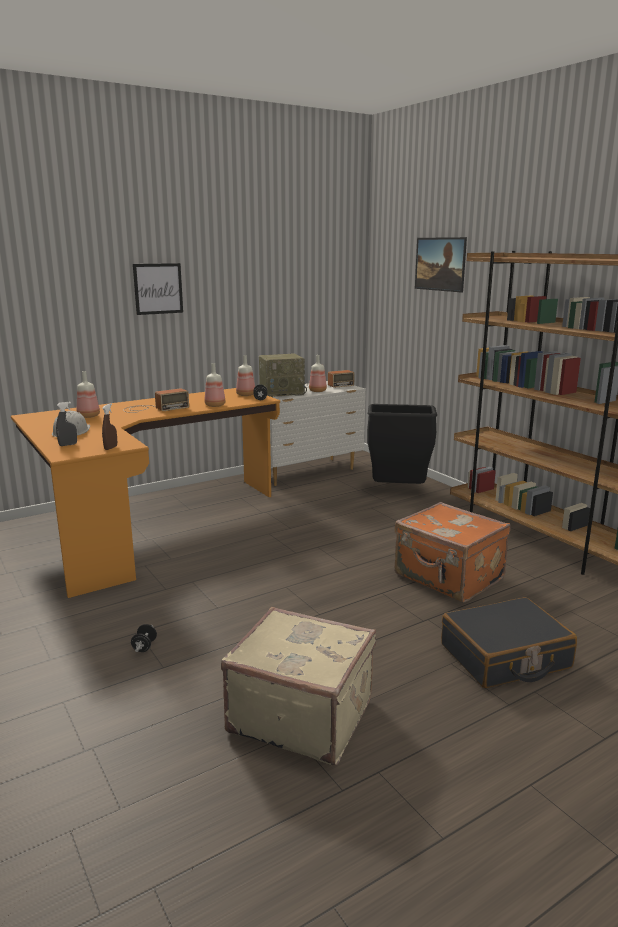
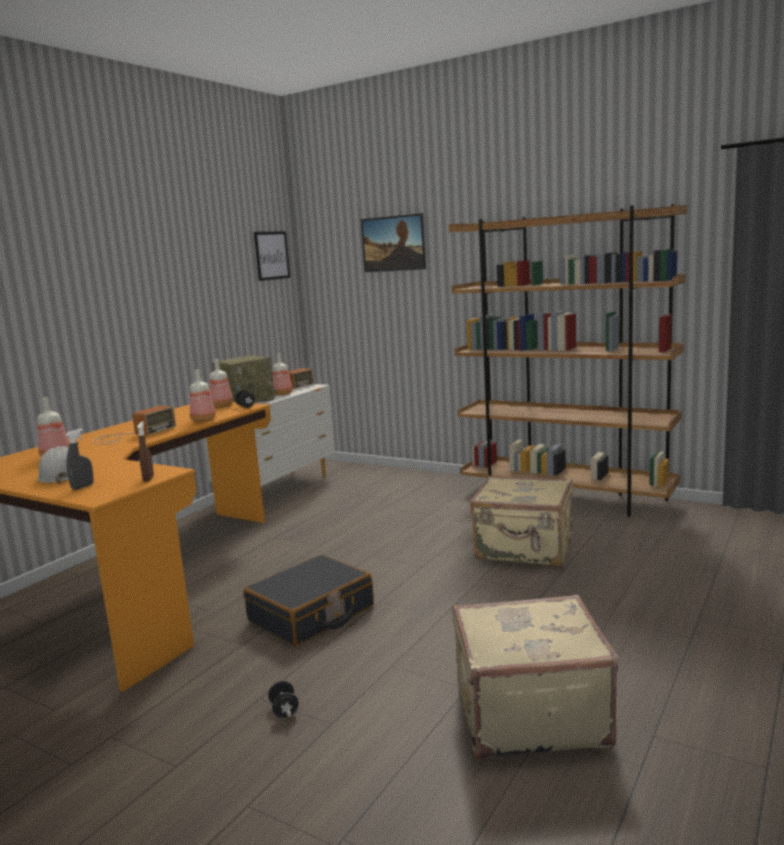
camera: 25 degrees left, 5 degrees down
picture [133,263,183,315] -> picture moved to [254,231,290,281]
black trash can [367,404,437,484] -> none
orange suitcase [394,502,511,603] -> beige suitcase [470,475,573,566]
black suitcase [441,597,577,688] -> black suitcase moved to [243,555,374,646]

